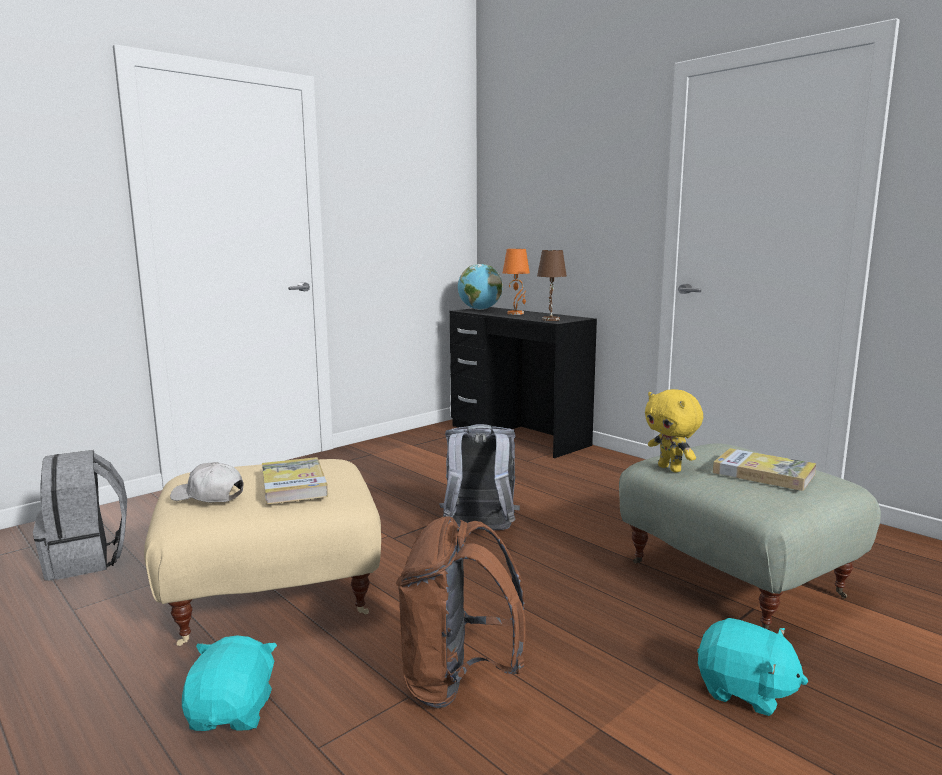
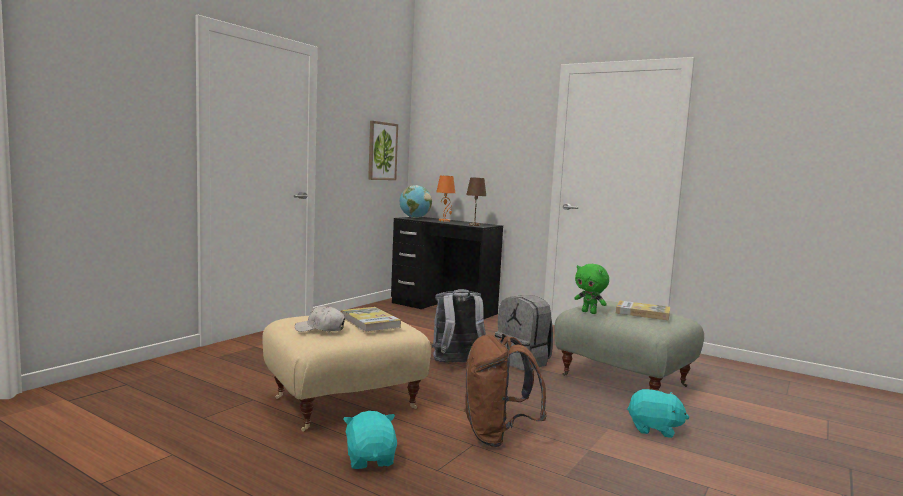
camera: 15 degrees left, 5 degrees down
grey backpack [33,450,127,581] -> grey backpack moved to [495,295,553,371]
yellow plush toy [645,389,703,472] -> green plush toy [574,264,609,314]
none -> picture [368,121,398,180]

